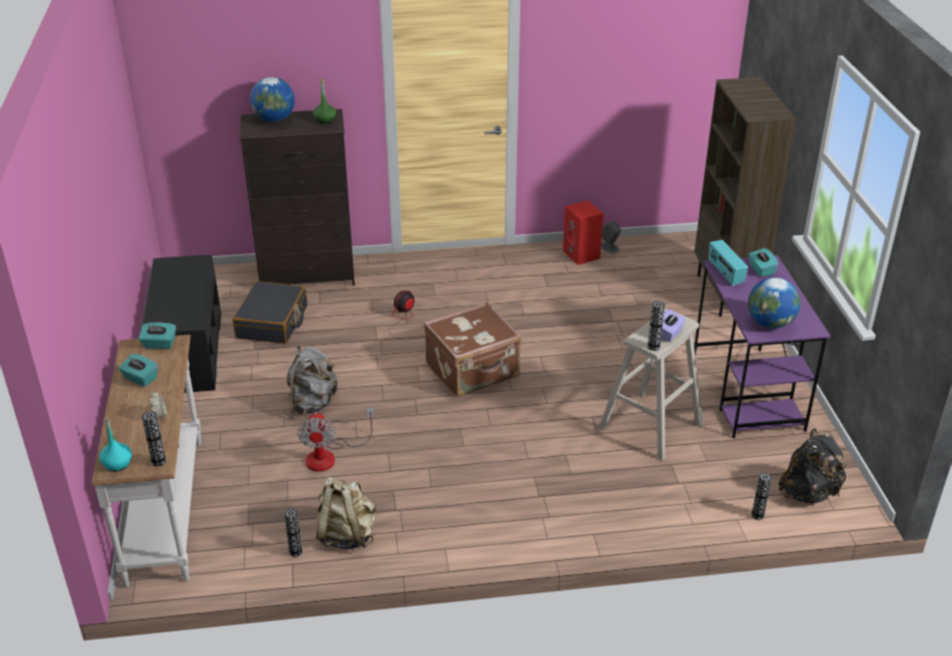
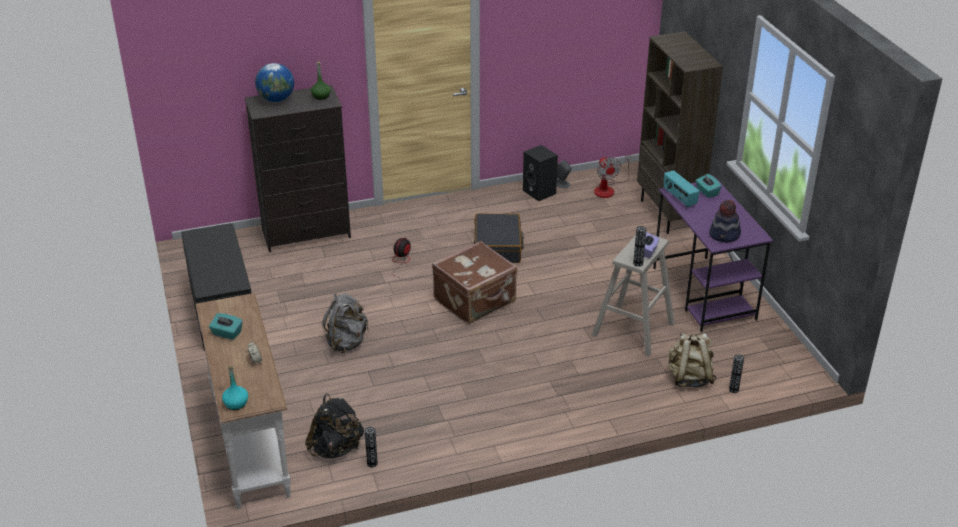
camera: 10 degrees left, 0 degrees up
turquoise tissue box [139,322,176,349] -> none
vase [142,411,166,466] -> none
black suitcase [233,281,307,344] -> black suitcase moved to [474,214,524,263]
fan [297,407,375,471] -> fan moved to [594,155,630,198]
beige backpack [316,477,376,549] -> beige backpack moved to [668,333,717,387]
red speaker [563,200,603,265] -> black speaker [523,145,558,201]
globe [748,277,801,328] -> hat [709,200,741,243]
black backpack [778,428,847,503] -> black backpack moved to [305,394,364,458]

